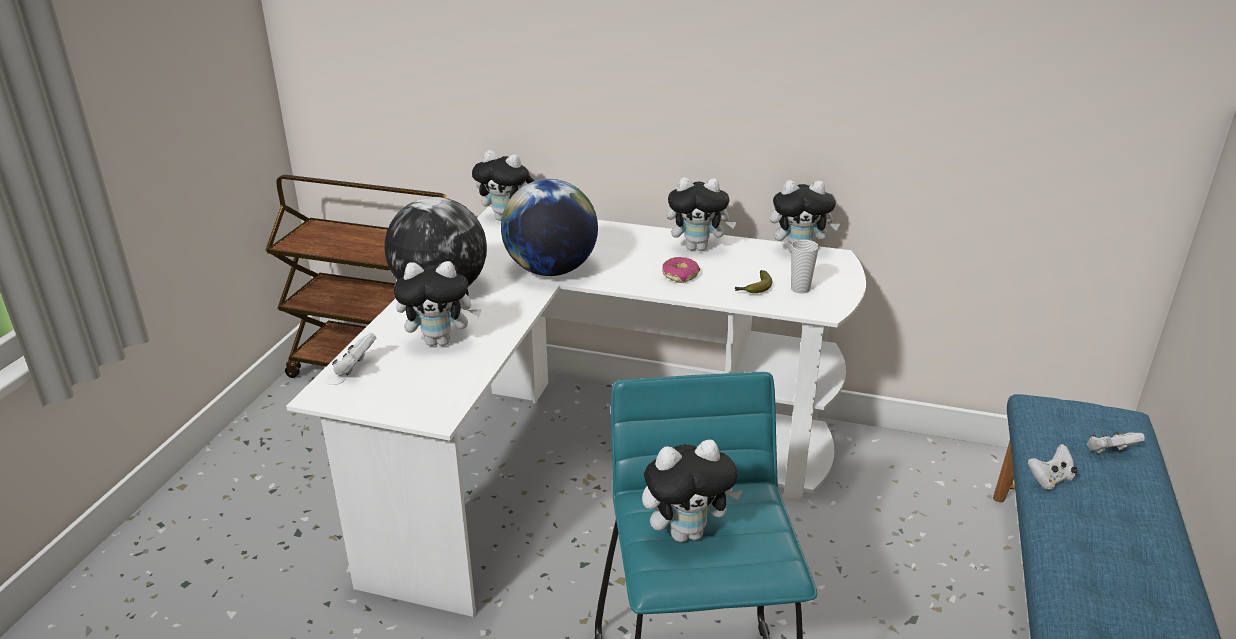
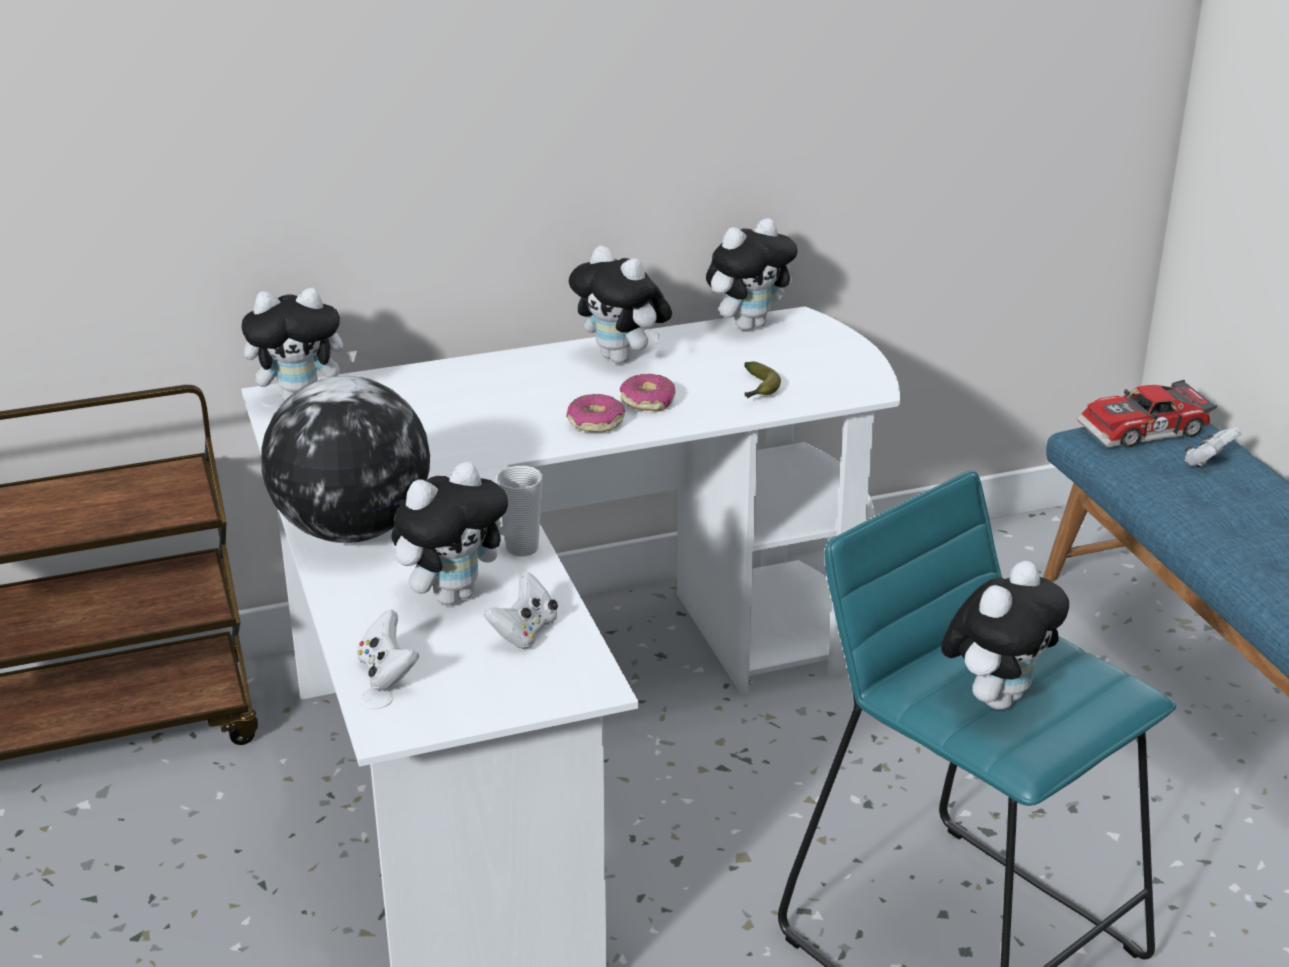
camera: 35 degrees left, 0 degrees up
globe [501,179,598,276] -> none
plush toy [667,177,737,251] -> plush toy turned 75 degrees clockwise [569,245,672,364]
cup [791,239,819,294] -> cup moved to [496,465,543,556]
white game controller [1028,444,1078,490] -> white game controller moved to [485,572,558,649]
none -> donut [566,394,625,432]
none -> toy car [1077,380,1217,448]

